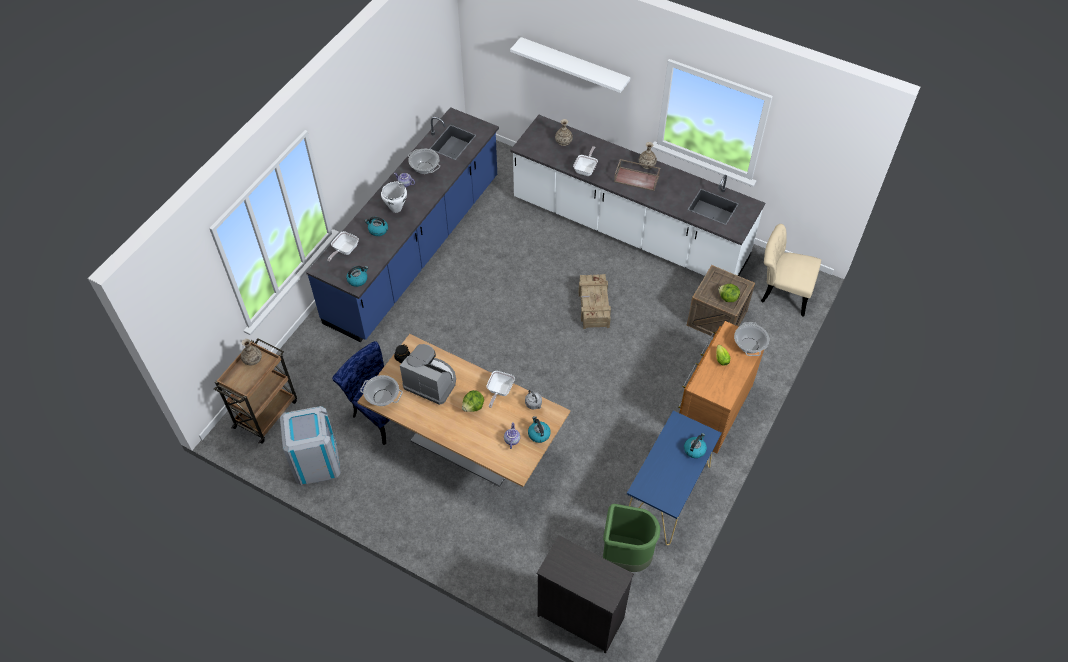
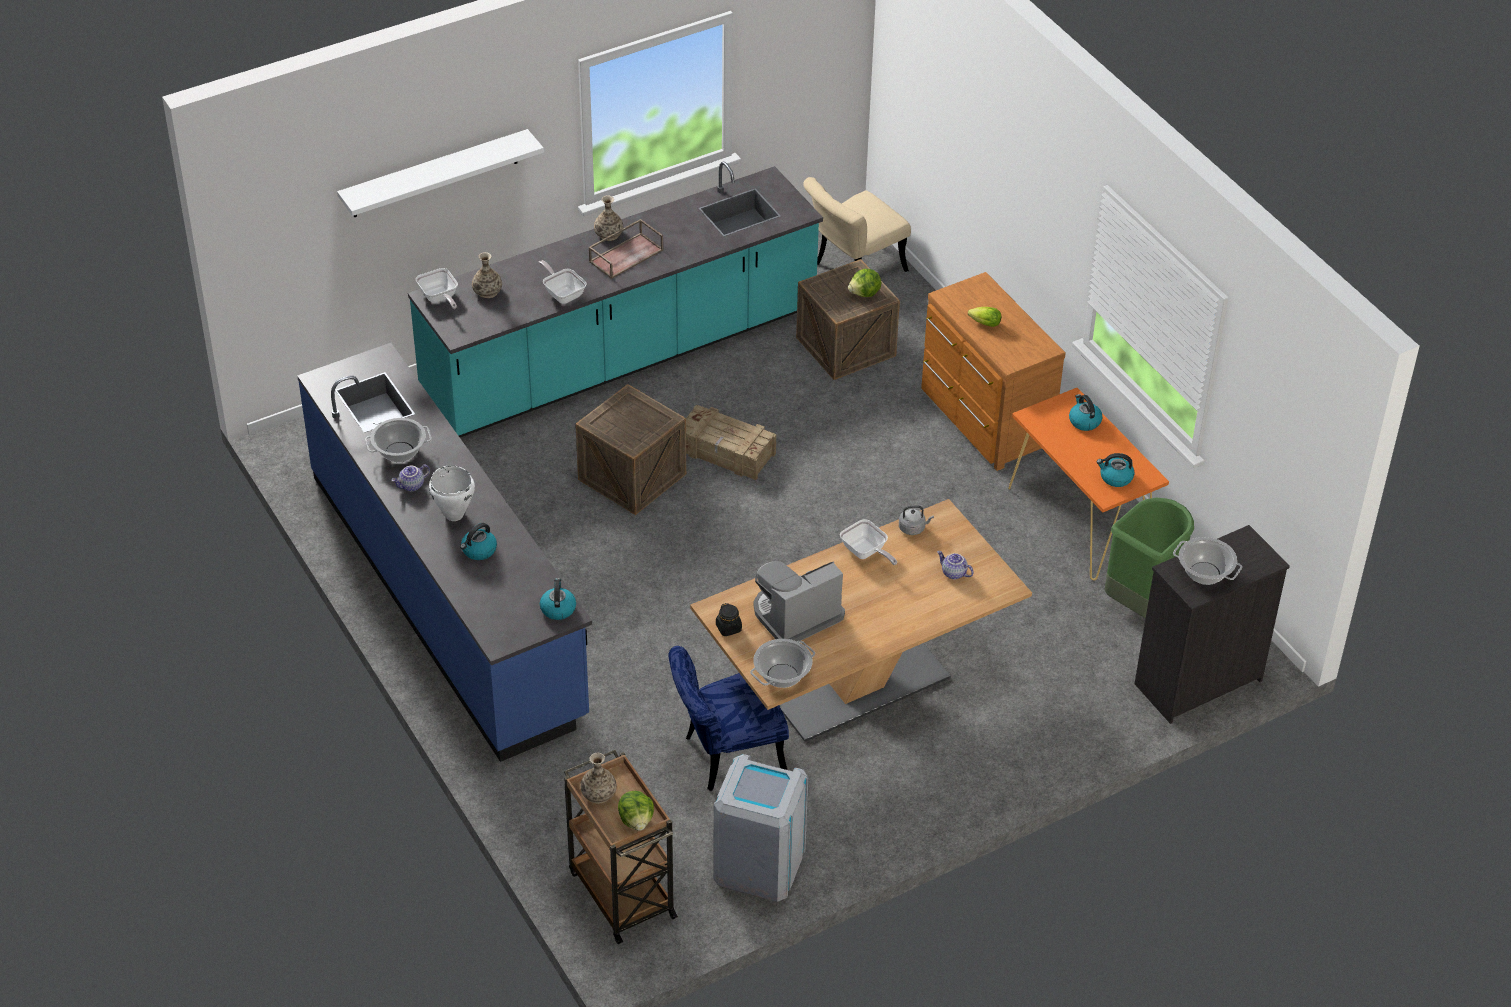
camera: 60 degrees left, 10 degrees down
frying pan [327,231,359,262] -> frying pan moved to [415,268,458,309]
lettuce [462,390,484,412] -> lettuce moved to [618,791,654,831]
white counter [510,115,765,276] -> turquoise counter [408,162,823,437]
kettle [528,416,551,443] -> kettle moved to [1097,453,1135,487]
blue console table [627,410,722,545] -> orange console table [1008,388,1169,580]
cooking pot [734,322,769,356] -> cooking pot moved to [1173,537,1242,585]
none -> crate [575,384,686,515]

